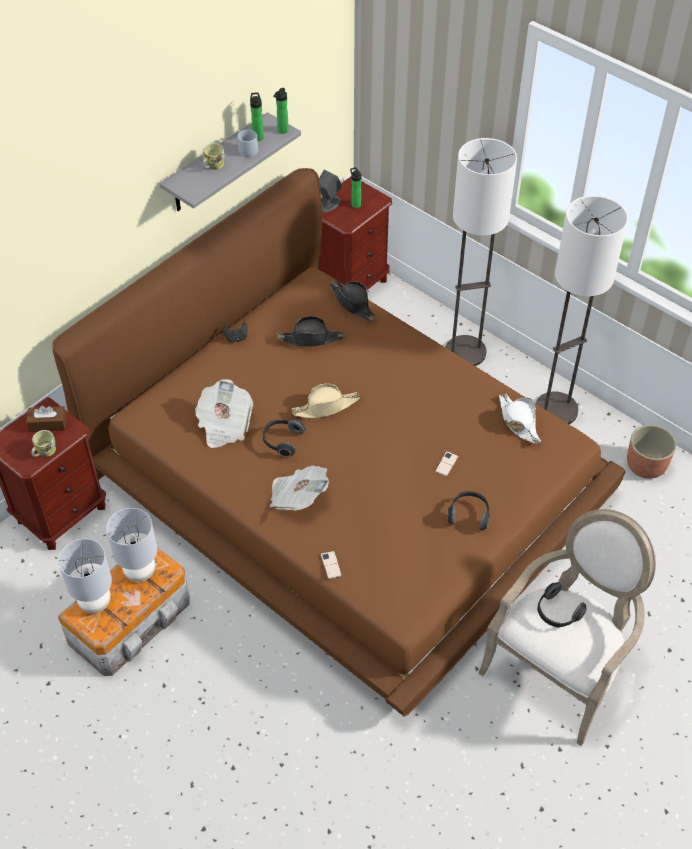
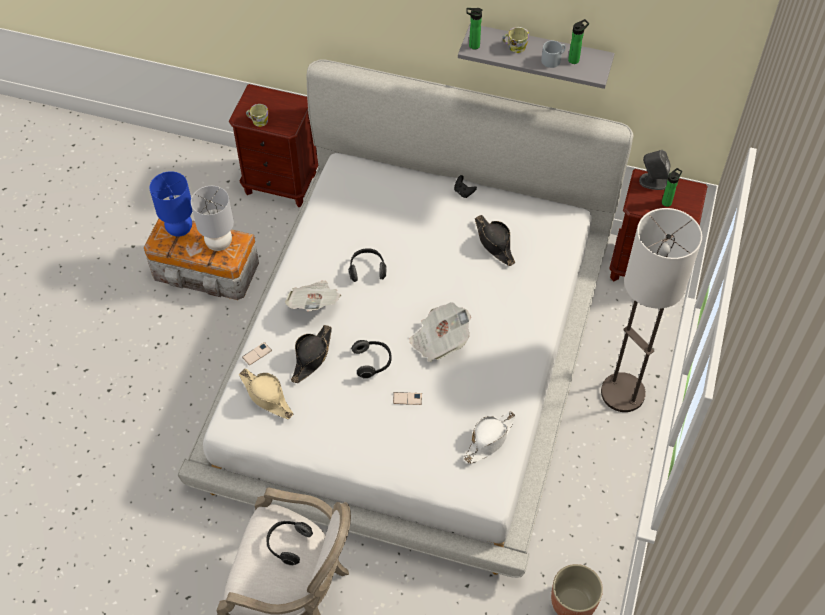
camera: 65 degrees right, 5 degrees up
brown tissue box [26,405,67,432] -> none
brown bed [53,168,626,717] -> white bed [177,59,633,578]
grey table lamp [58,539,112,613] -> blue table lamp [149,171,192,237]
newspaper [195,379,253,448] -> newspaper moved to [409,302,471,362]
bottle [273,88,289,134] -> bottle moved to [467,8,483,50]
beige hat [292,383,360,418] -> beige hat moved to [239,368,293,419]
black hat [329,279,376,322] -> black hat moved to [291,325,332,383]
headphones [447,491,491,531] -> headphones moved to [351,340,392,379]
floor lamp [536,195,628,424] -> none

